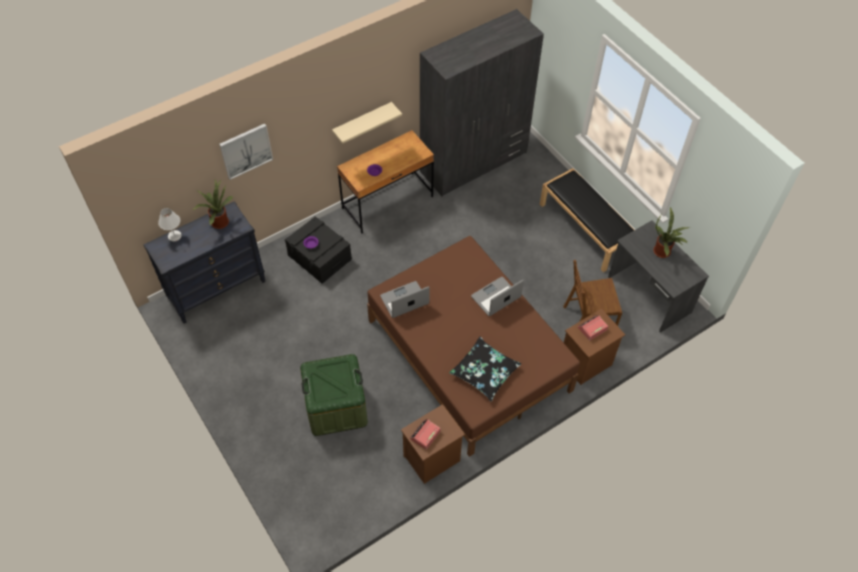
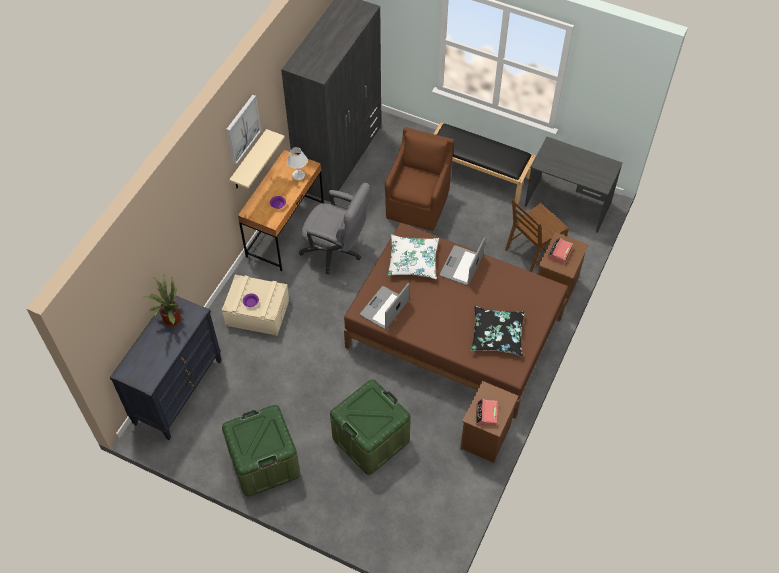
camera: 30 degrees left, 0 degrees up
white table lamp [158,208,182,242] -> white table lamp moved to [287,147,307,180]
picture [219,124,273,180] -> picture moved to [226,95,261,165]
black storage box [285,216,352,284] -> beige storage box [222,275,289,336]
potted plant [653,207,690,258] -> none
none -> green storage box [222,405,300,496]
none -> grey office chair [299,182,371,274]
none -> brown armchair [385,127,454,231]
none -> white pillow [387,234,439,279]

